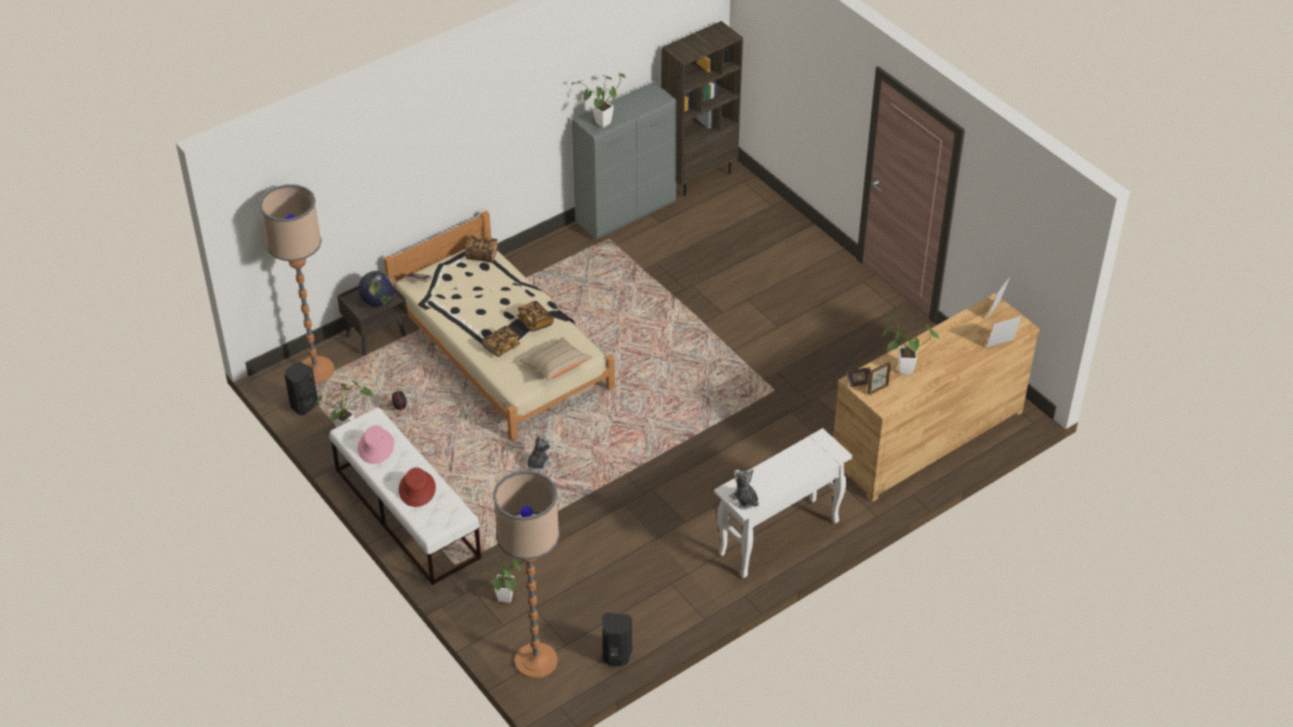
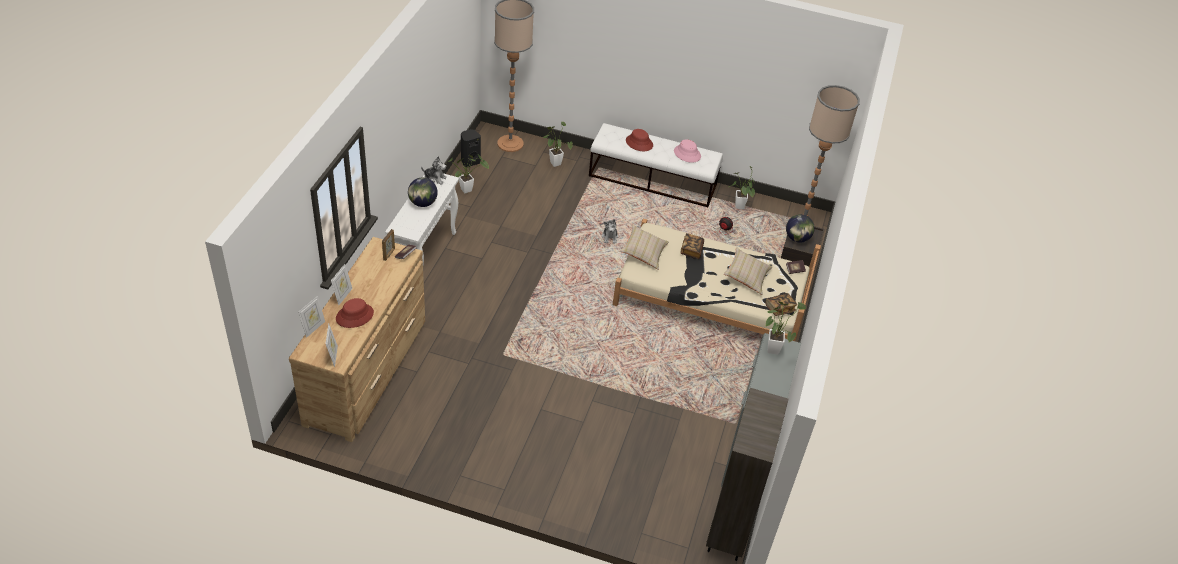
camera: 140 degrees right, 0 degrees up
black speaker [284,362,318,415] -> none
book [517,301,554,332] -> none
potted plant [882,313,939,374] -> potted plant moved to [447,154,489,194]
none -> picture frame [331,264,352,305]
none -> red hat [336,298,374,328]
none -> globe [408,177,438,207]
none -> beige pillow [724,247,772,295]

